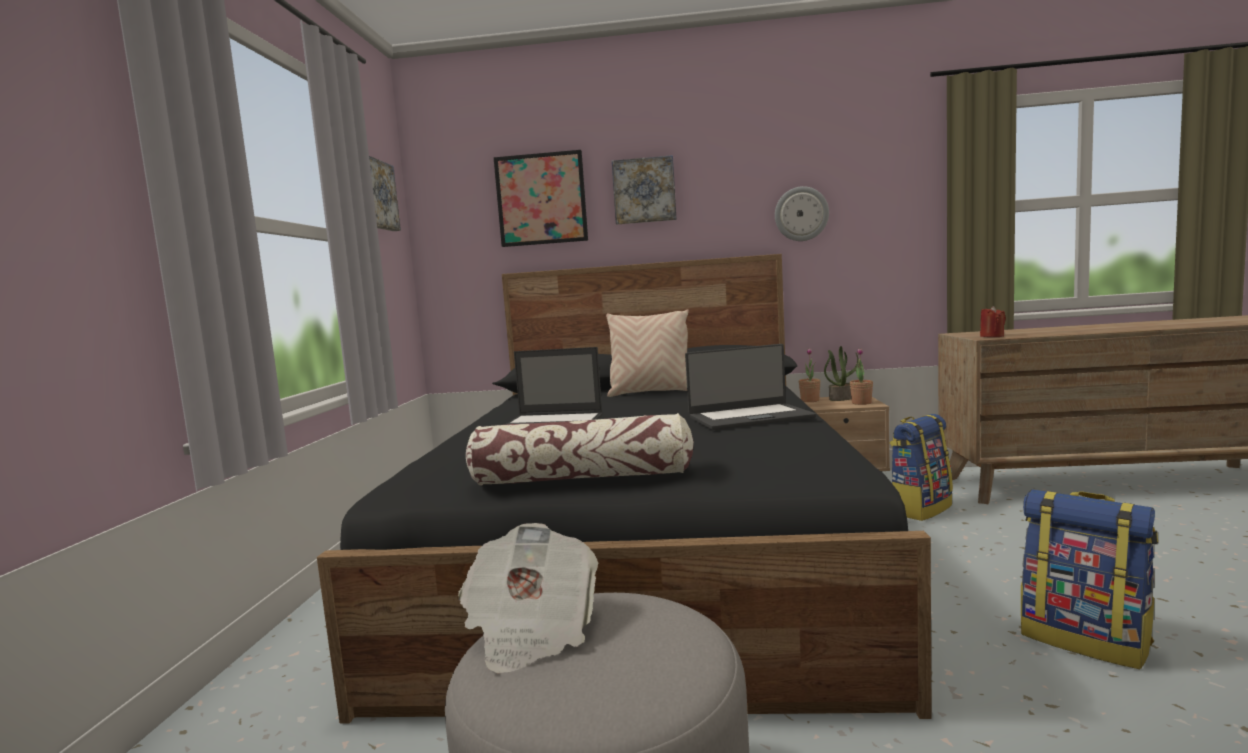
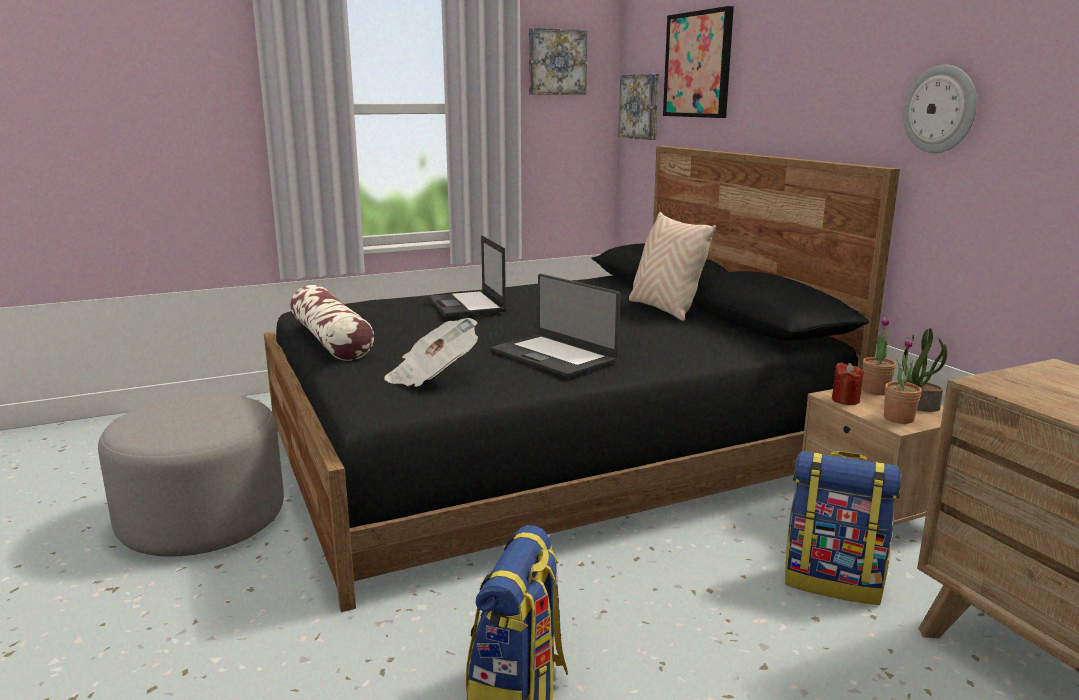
camera: 60 degrees right, 10 degrees up
newspaper [458,523,598,674] -> newspaper moved to [385,318,478,387]
picture [612,155,677,224] -> picture moved to [619,74,659,140]
red candle [980,306,1006,337] -> red candle moved to [832,362,864,405]

